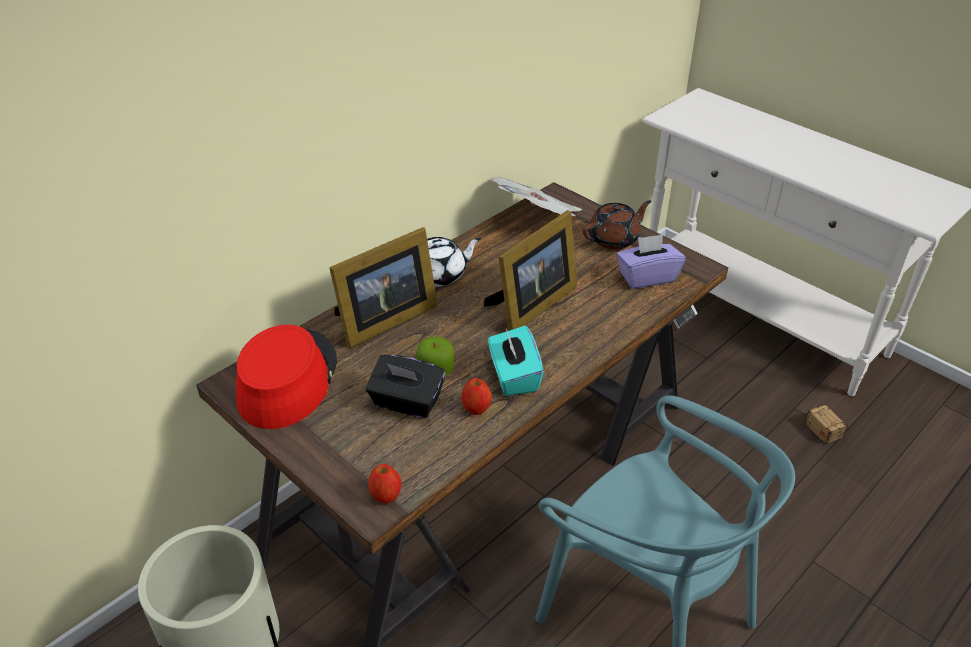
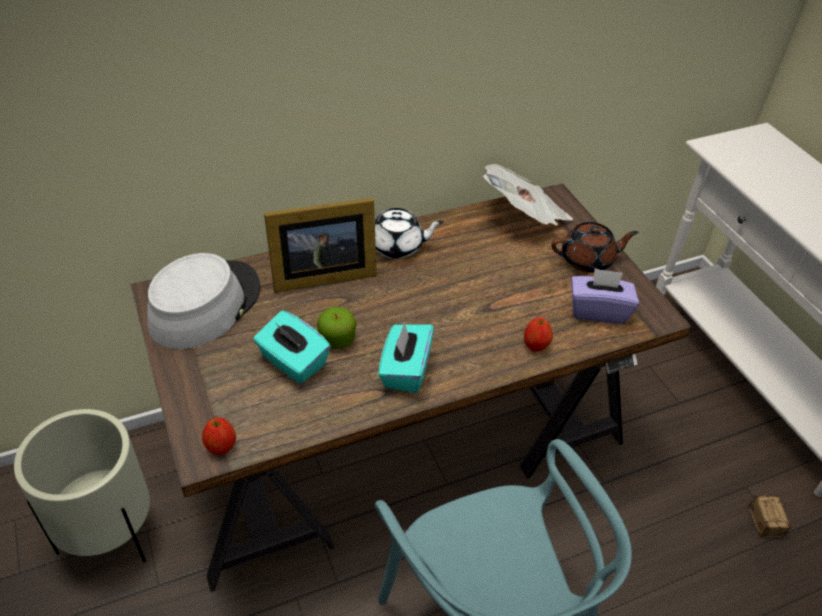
camera: 20 degrees right, 5 degrees up
red hat [236,325,337,429] -> grey hat [147,253,260,349]
black tissue box [366,355,445,418] -> turquoise tissue box [253,311,331,384]
apple [461,378,492,415] -> apple moved to [524,318,553,352]
picture frame [484,210,577,331] -> none

